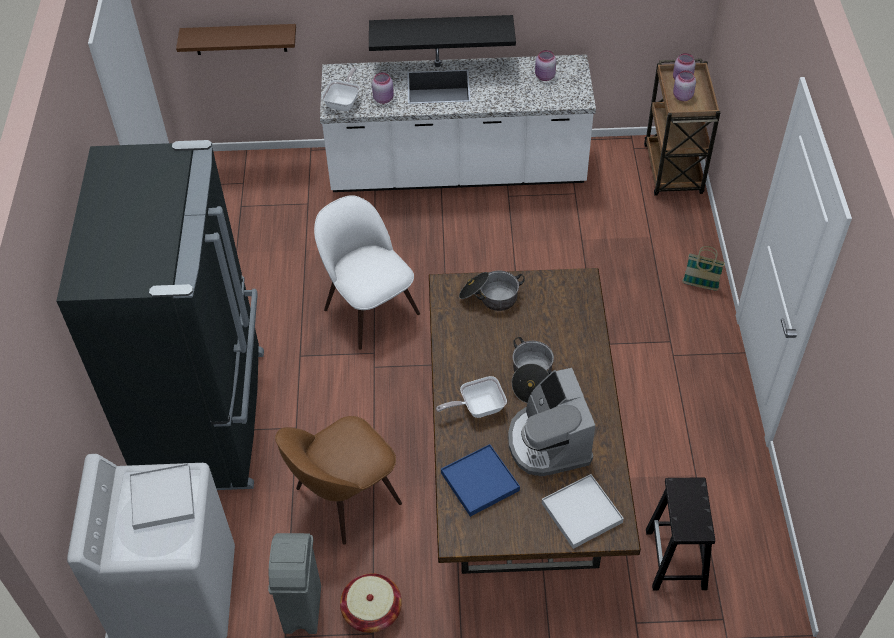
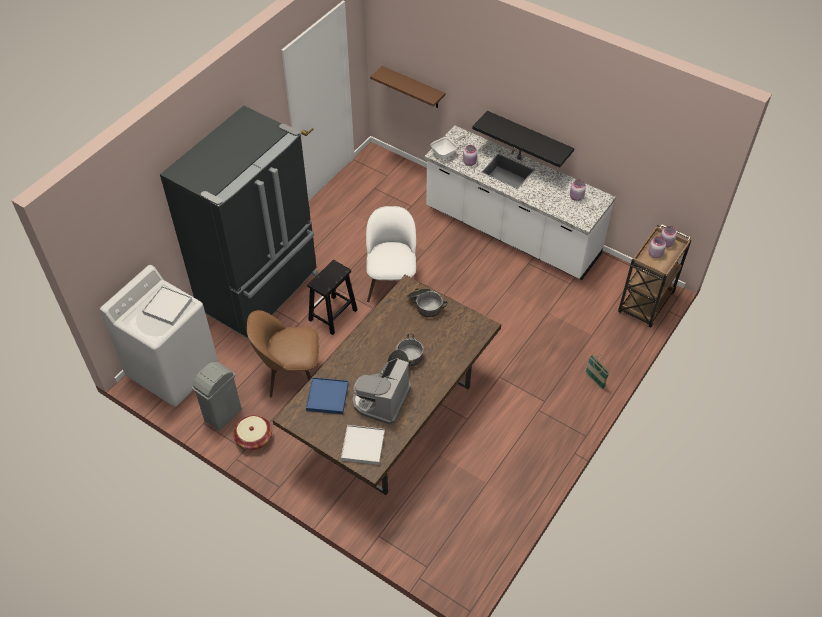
camera: 35 degrees right, 0 degrees up
frying pan [436,376,507,418] -> none
black stool [646,478,715,591] -> black stool moved to [307,260,357,335]

